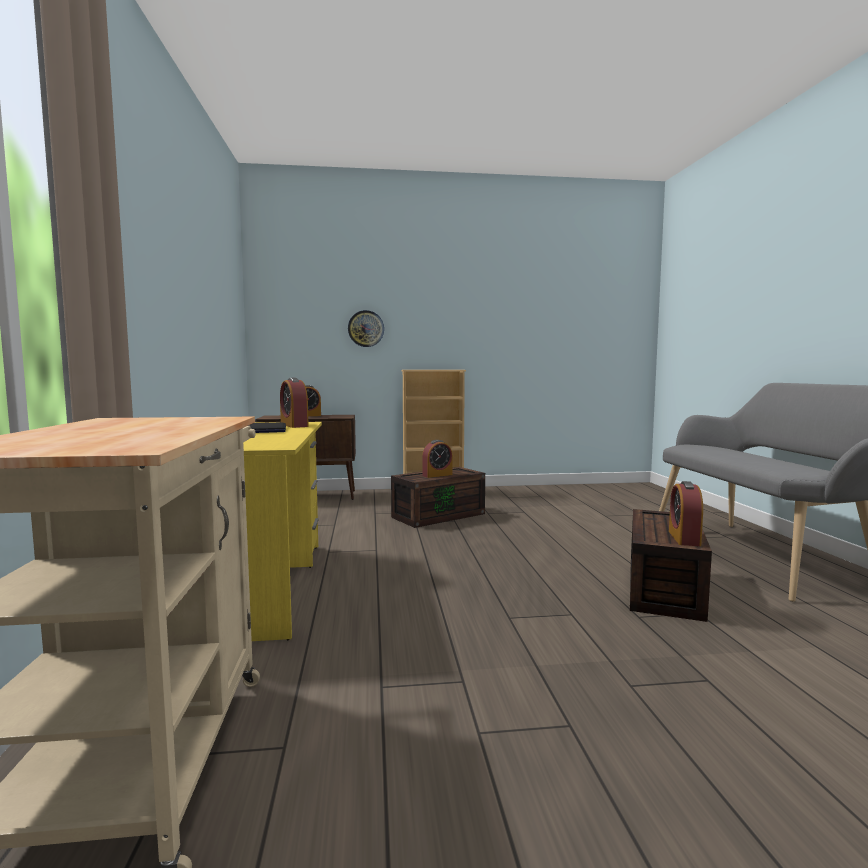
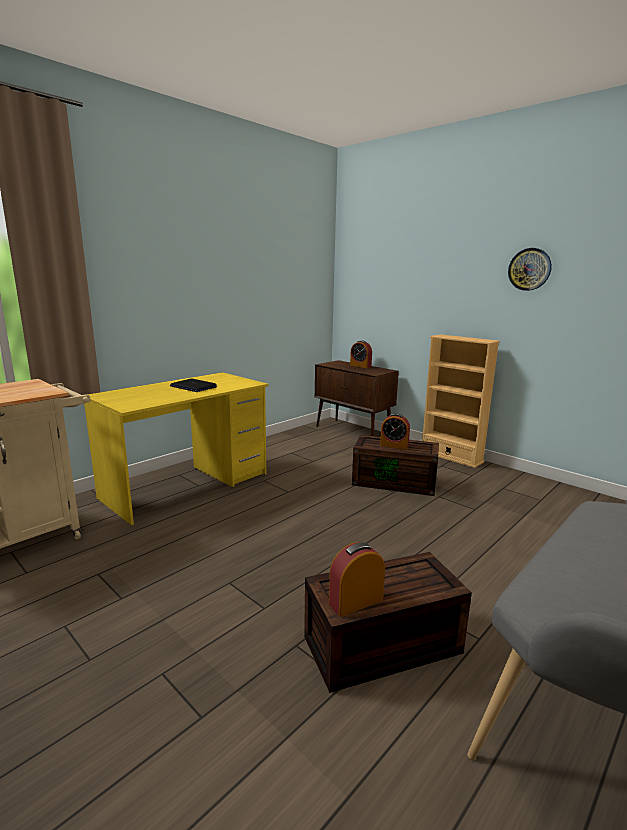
camera: 50 degrees right, 10 degrees up
alarm clock [280,378,309,428] -> none
wall clock [348,310,384,347] -> wall clock moved to [508,248,552,291]

